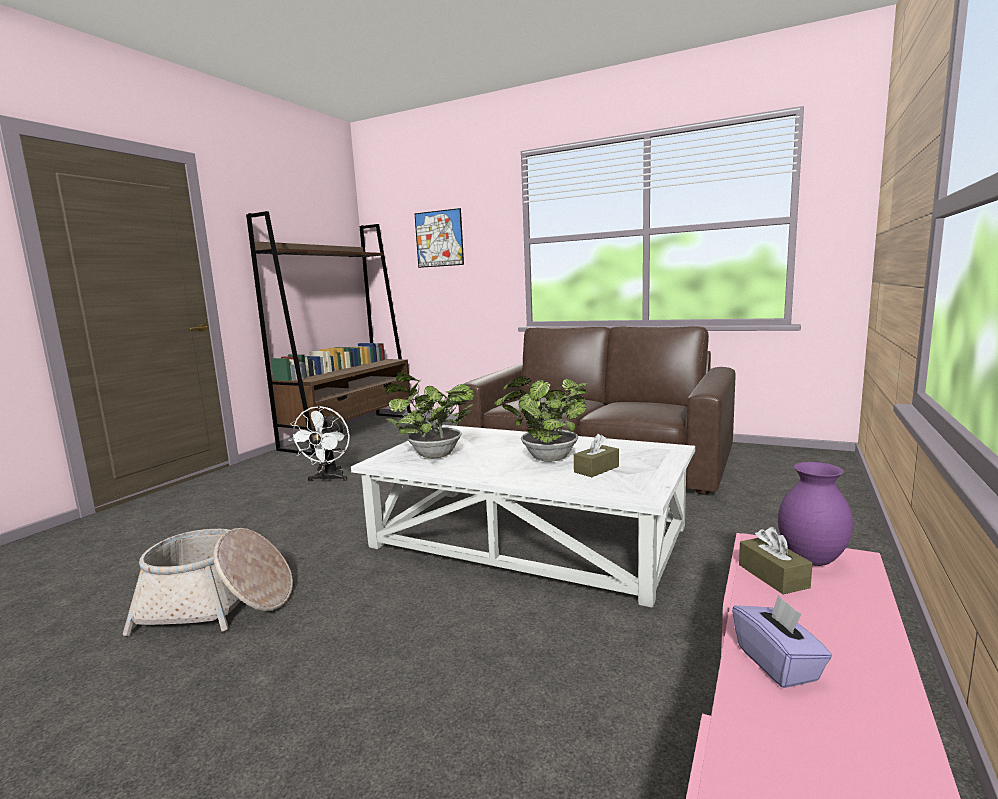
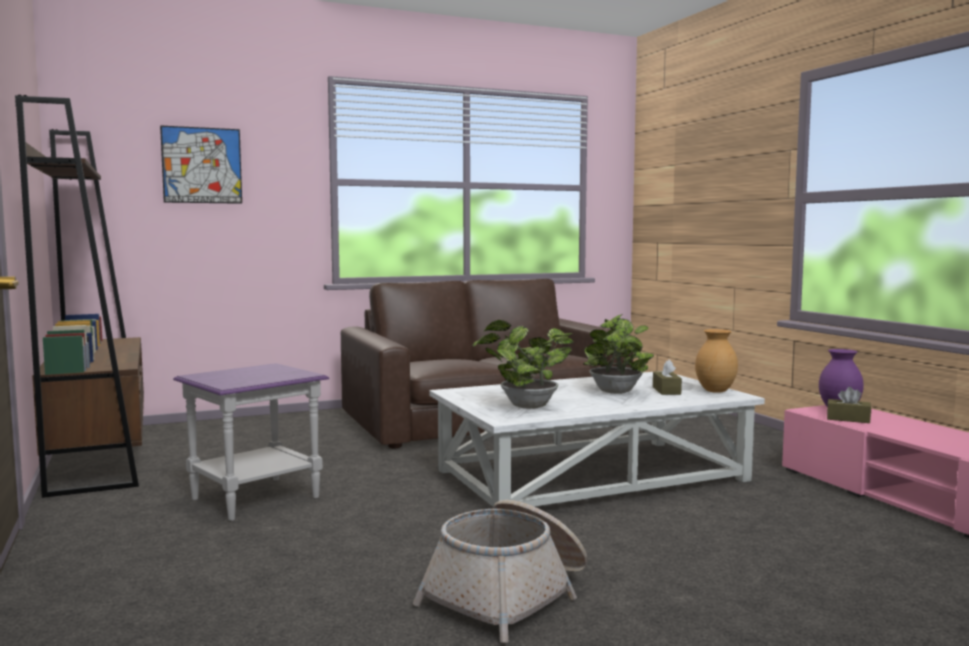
camera: 50 degrees left, 5 degrees down
white fan [288,406,350,482] -> purple side table [173,363,329,521]
purple tissue box [732,595,832,688] -> none
none -> brown vase [695,329,738,393]

